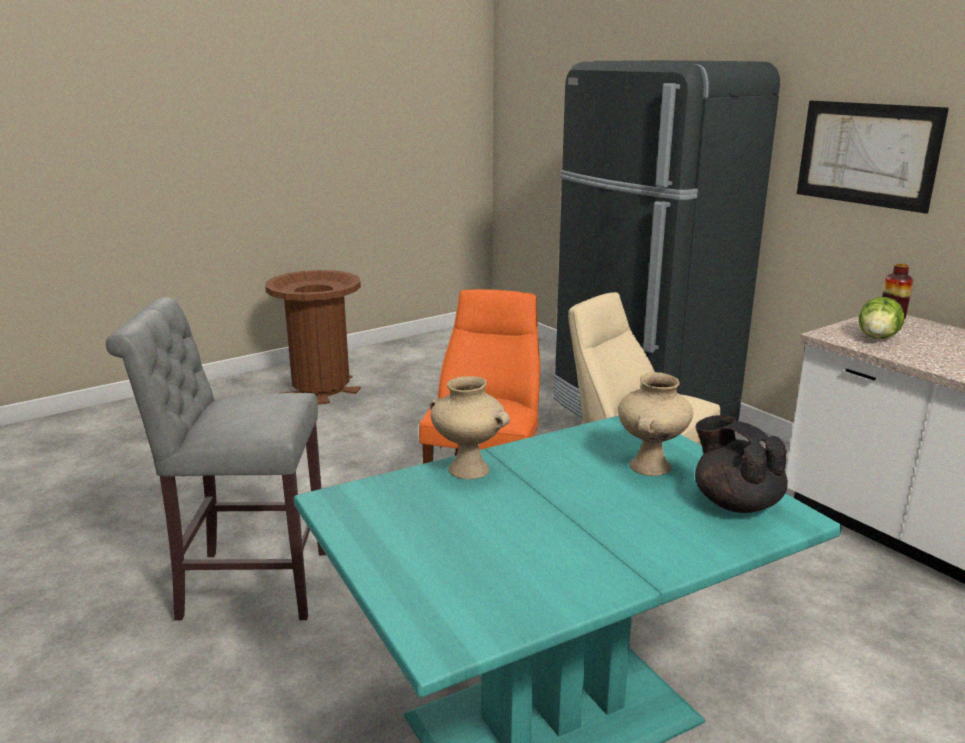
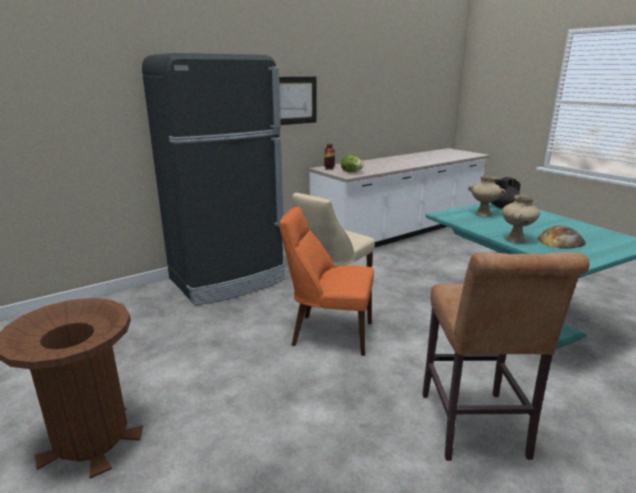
camera: 90 degrees left, 0 degrees up
grey stool [106,297,326,621] -> brown stool [422,252,589,461]
none -> bread [537,225,586,249]

